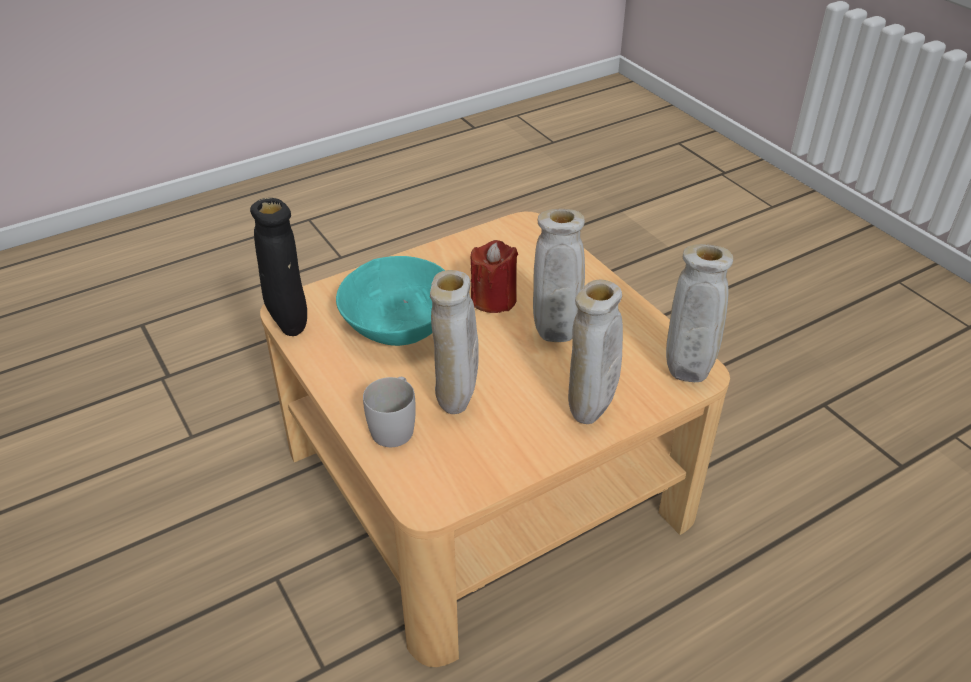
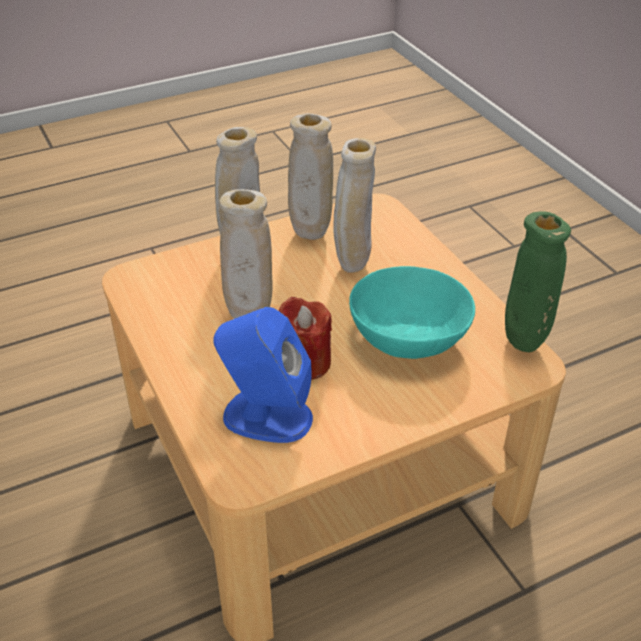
camera: 175 degrees left, 0 degrees up
black vase [250,198,307,336] -> green vase [505,211,571,352]
white mug [363,377,416,447] -> none
beige vase [666,244,733,382] -> beige vase moved to [288,113,333,240]
none -> blue speaker [213,307,313,443]

